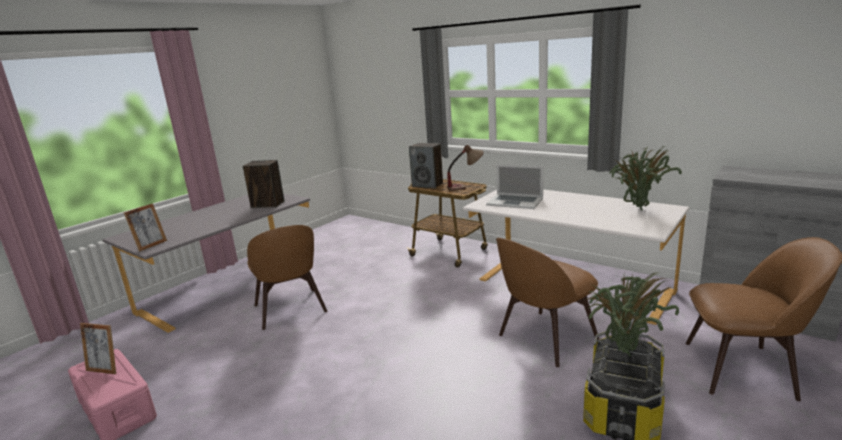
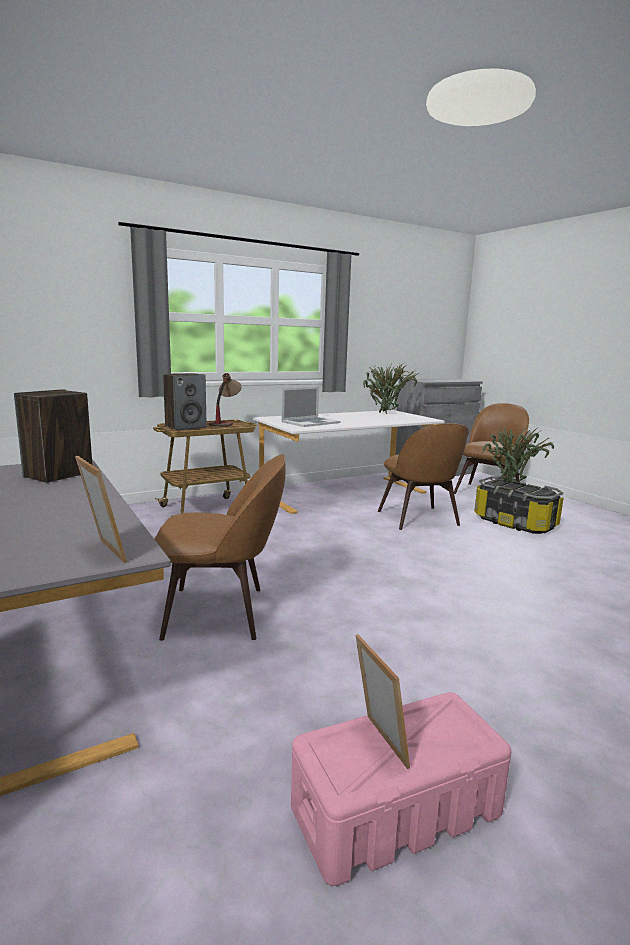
camera: 70 degrees left, 5 degrees down
picture frame [80,323,116,374] -> picture frame turned 60 degrees counterclockwise [356,634,410,769]

